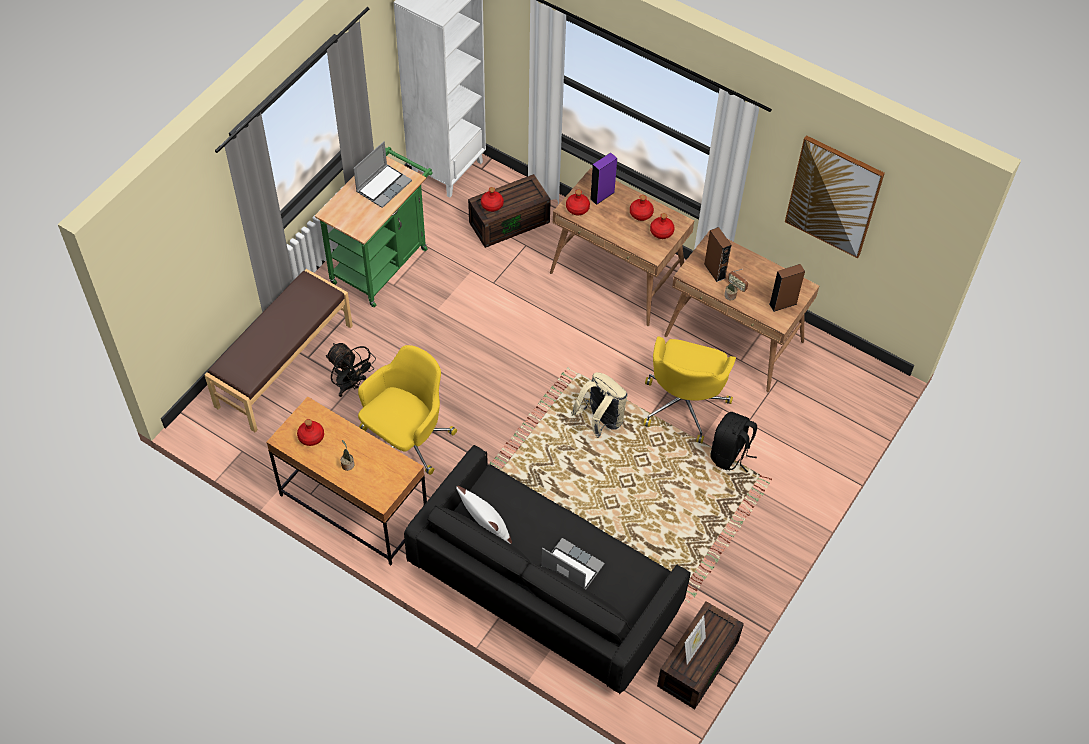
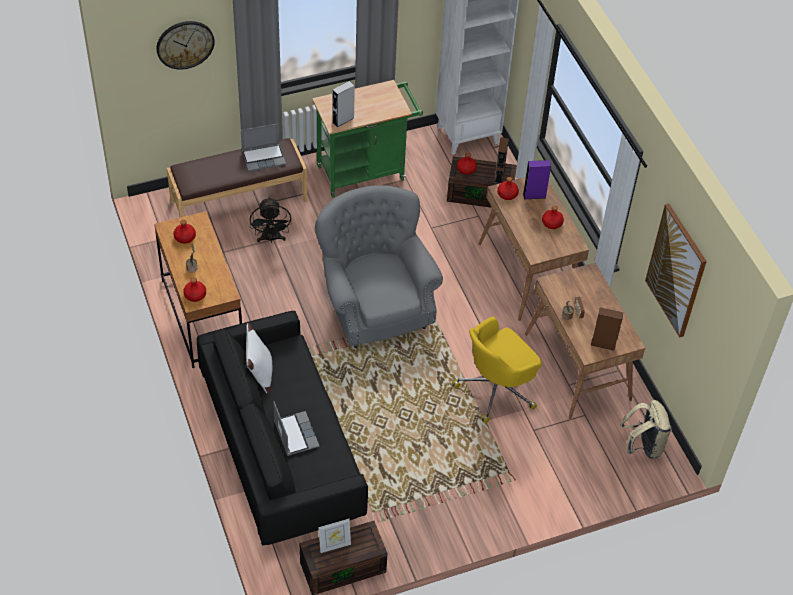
camera: 35 degrees right, 5 degrees down
laptop [354,141,412,208] -> laptop moved to [241,123,286,171]
yellow office chair [358,345,457,475] -> none
beige backpack [571,372,628,438] -> beige backpack moved to [620,400,672,459]
red bottle [650,213,675,239] -> red bottle moved to [183,277,206,302]
brown speaker [704,227,731,282] -> brown speaker moved to [494,137,509,183]
black backpack [710,412,757,472] -> none
none -> wall clock [156,21,215,69]
none -> grey armchair [315,185,443,348]
none -> grey speaker [332,81,355,127]

